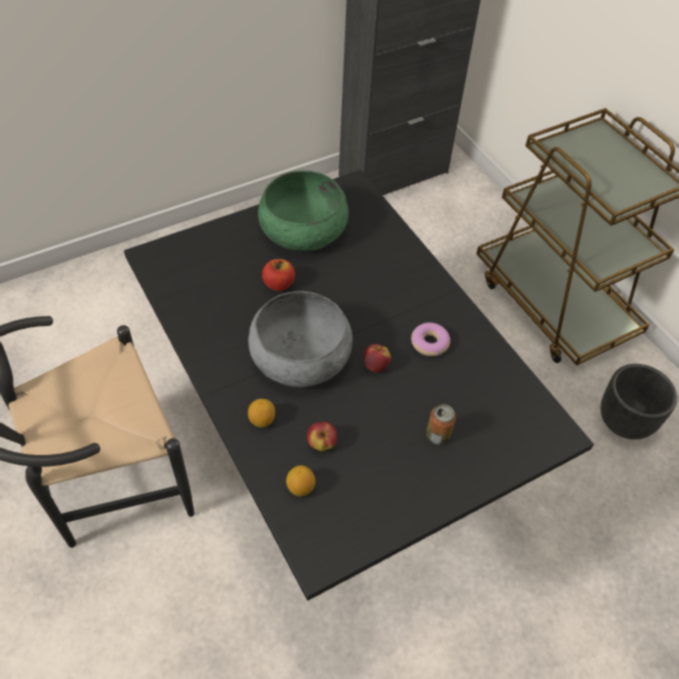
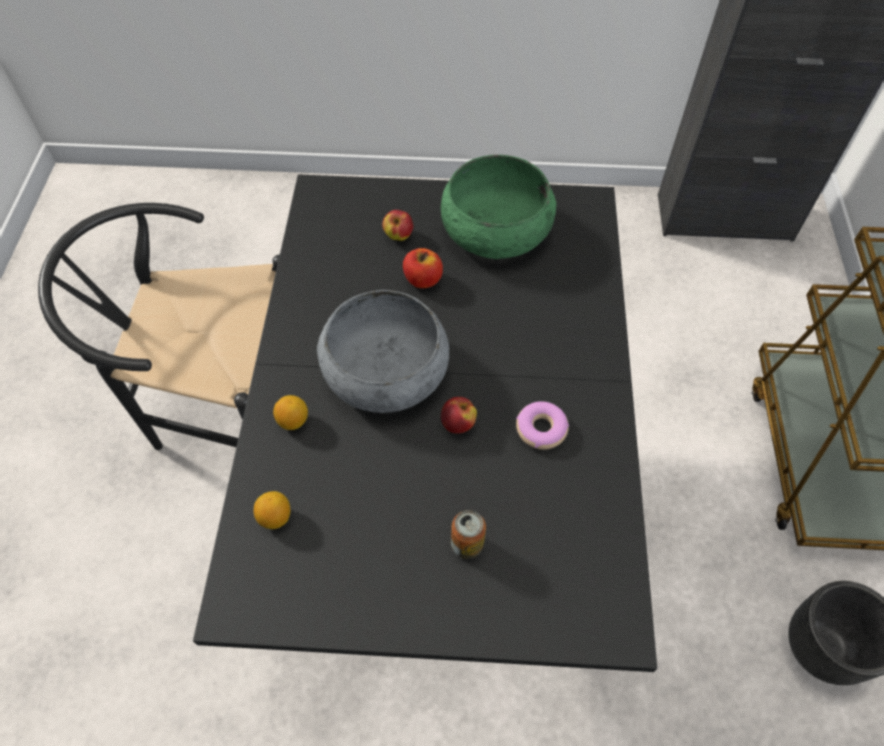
camera: 35 degrees right, 5 degrees up
apple [307,421,337,451] -> apple moved to [382,210,414,241]

